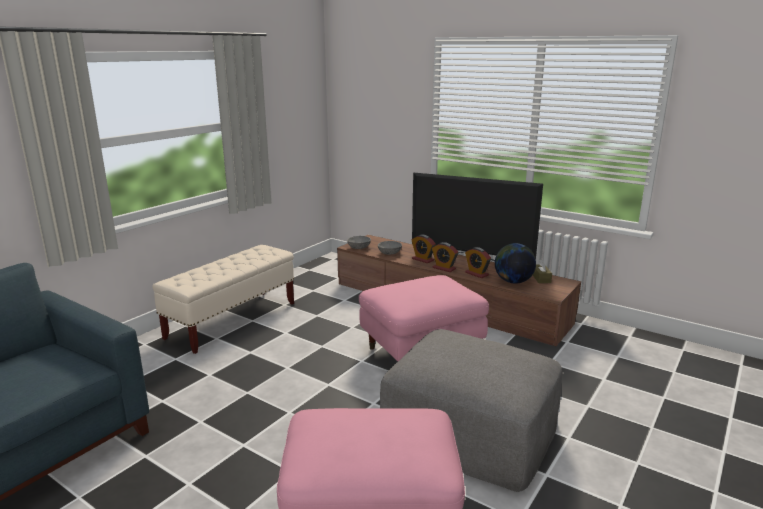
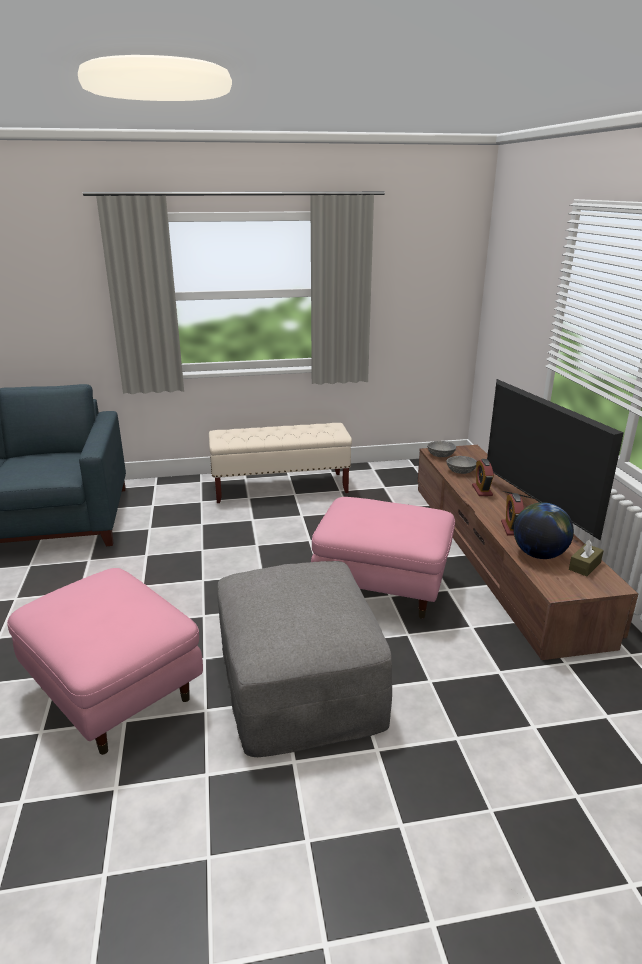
camera: 45 degrees right, 5 degrees up
alarm clock [432,242,458,272] -> none

